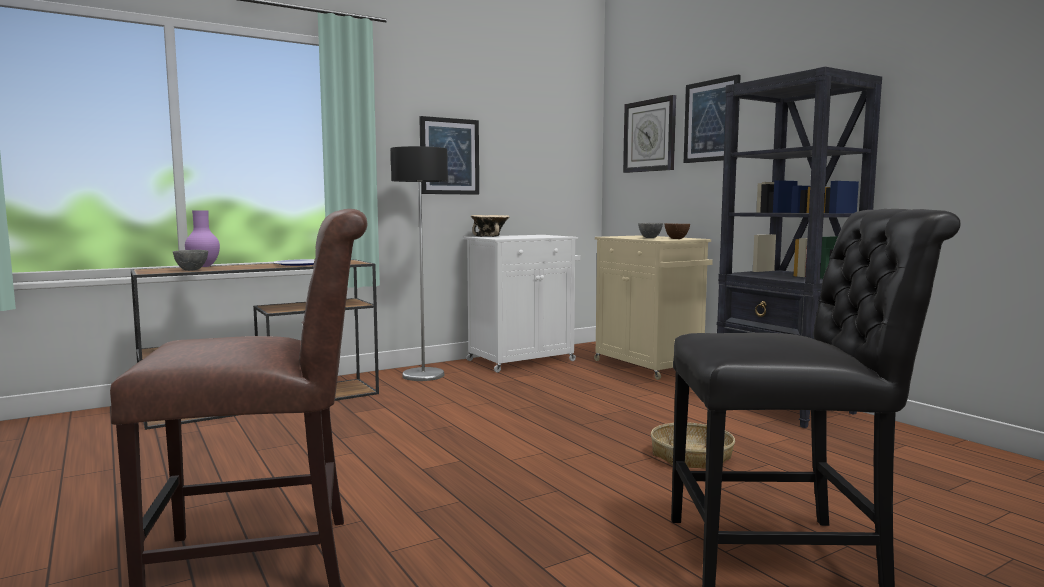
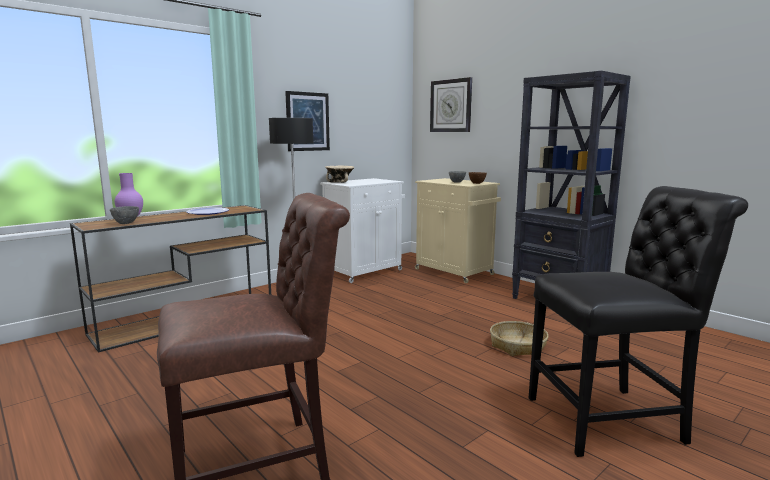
camera: 10 degrees left, 5 degrees up
picture [684,75,741,163] -> none

